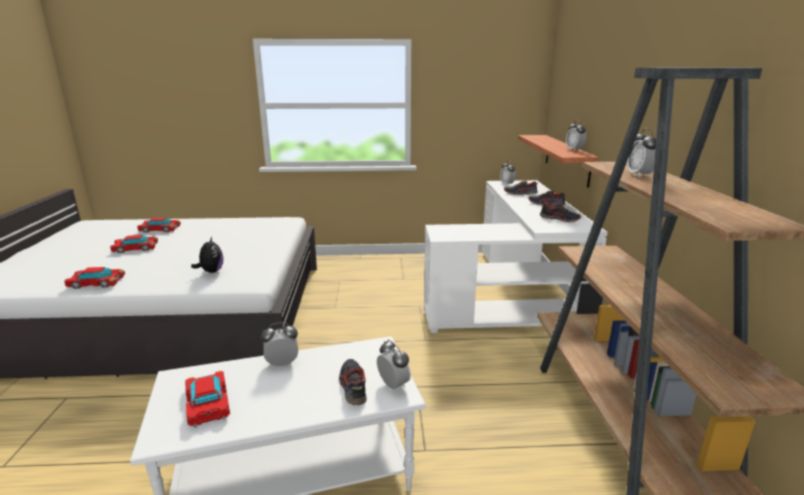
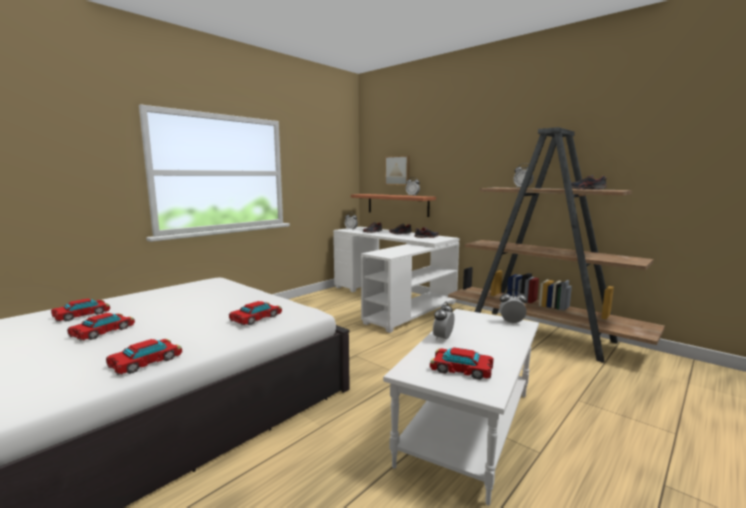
camera: 45 degrees left, 10 degrees down
plush toy [191,237,223,273] -> toy car [229,301,282,326]
shoe [339,359,367,405] -> shoe moved to [571,175,607,189]
none -> picture [385,155,410,185]

